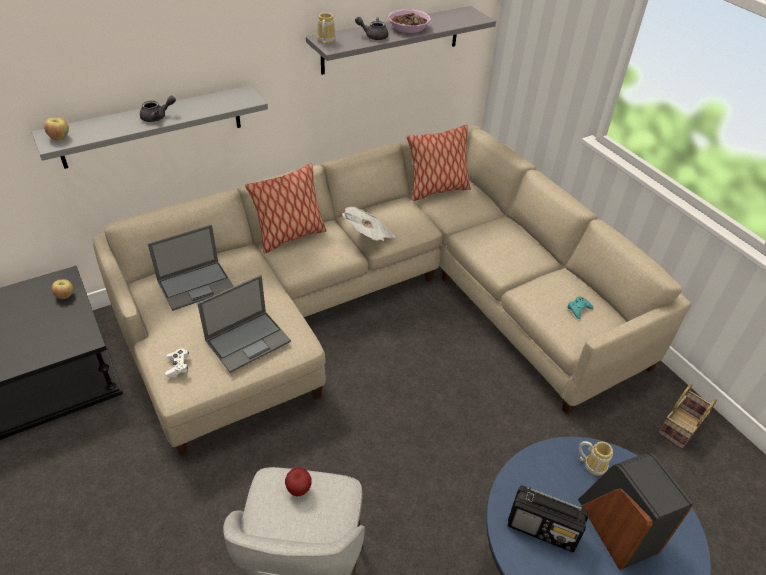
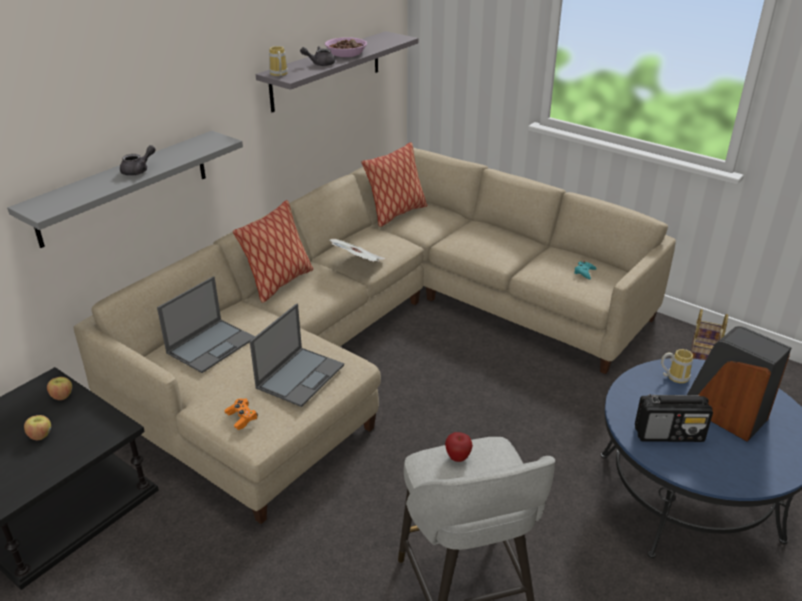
camera: 20 degrees left, 10 degrees down
apple [44,117,69,140] -> apple moved to [24,415,51,440]
white game controller [165,348,189,377] -> orange game controller [224,398,258,430]

